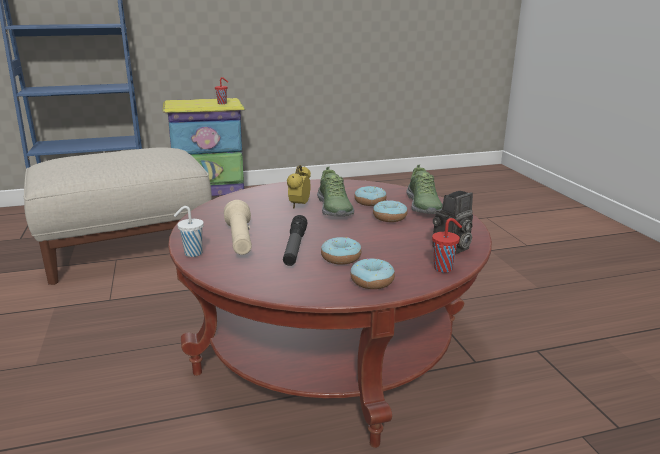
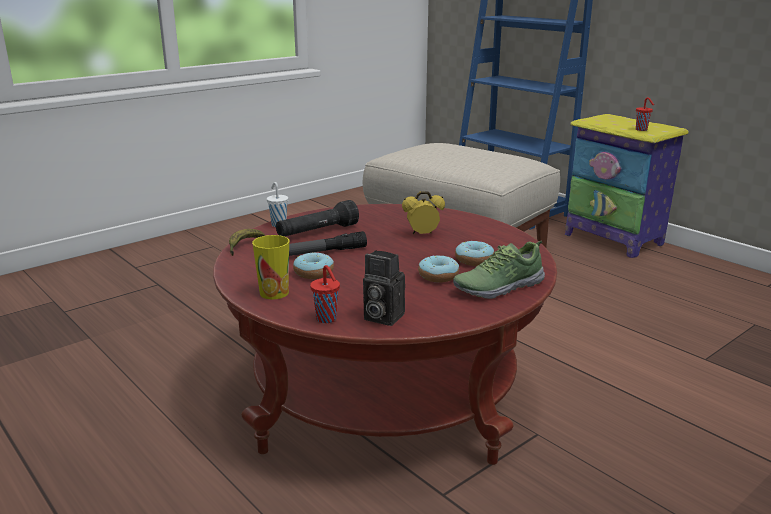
camera: 65 degrees right, 0 degrees up
beige flashlight [224,200,252,255] -> black flashlight [276,200,359,236]
shoe [317,167,354,217] -> none
donut [350,258,395,289] -> cup [252,235,289,299]
none -> banana [229,229,265,256]

